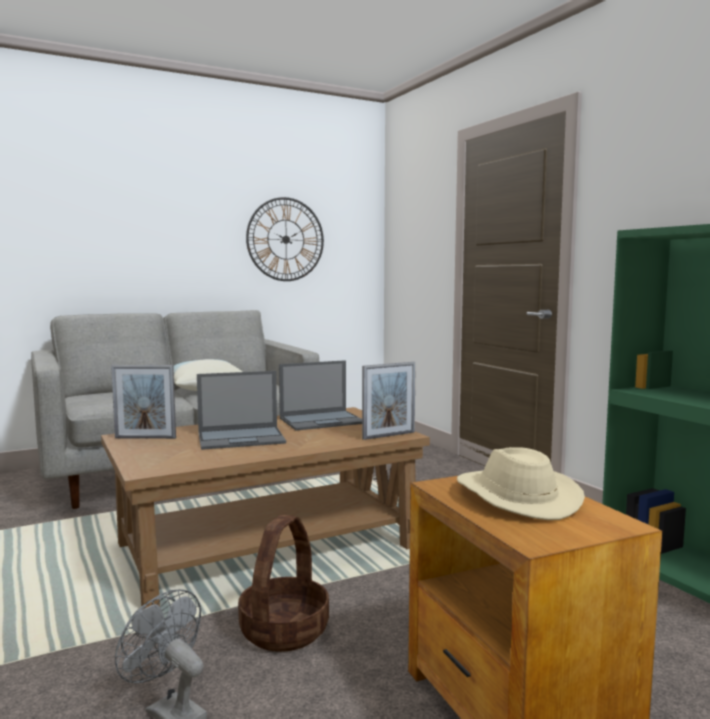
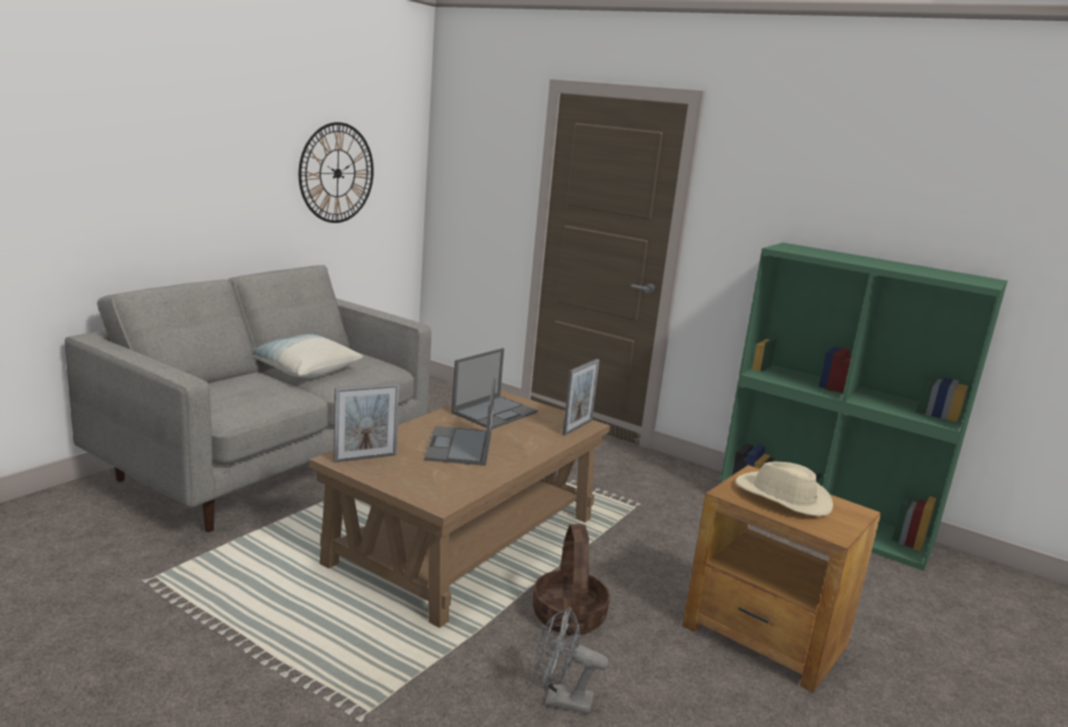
camera: 30 degrees left, 10 degrees up
laptop [197,371,286,450] -> laptop turned 135 degrees clockwise [424,378,496,466]

